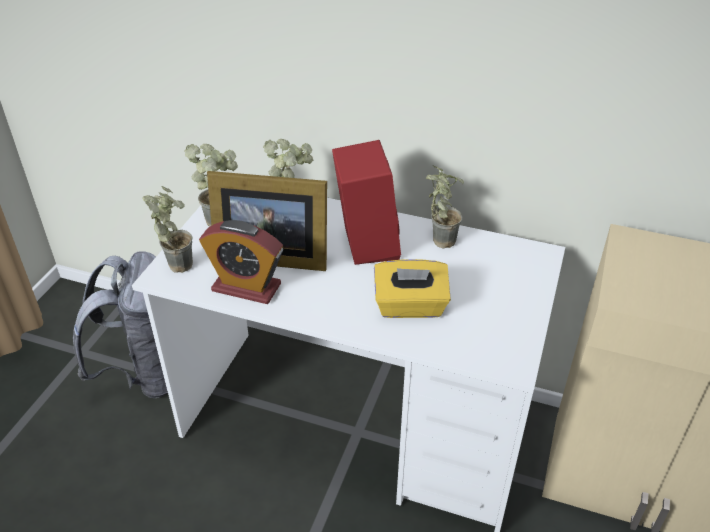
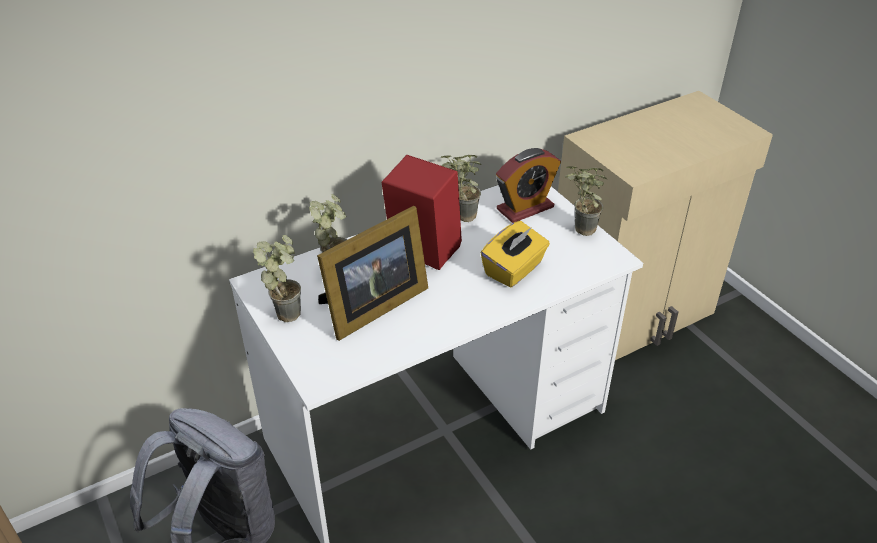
camera: 50 degrees left, 0 degrees up
potted plant [142,186,193,273] -> potted plant moved to [565,166,607,236]
alarm clock [199,220,283,304] -> alarm clock moved to [496,148,561,223]

